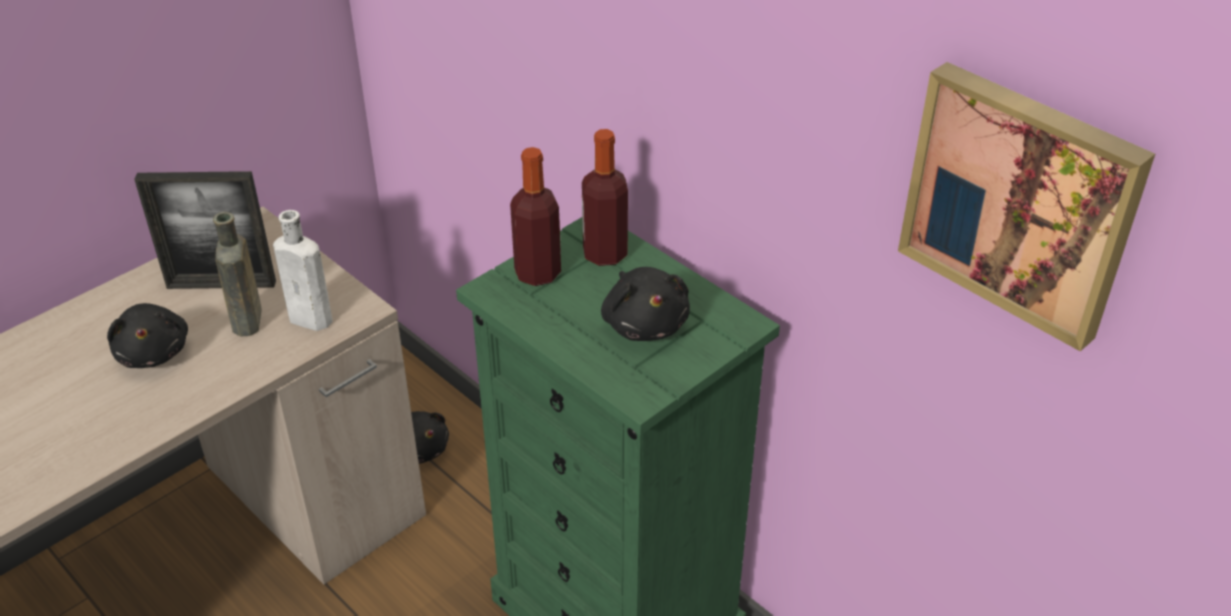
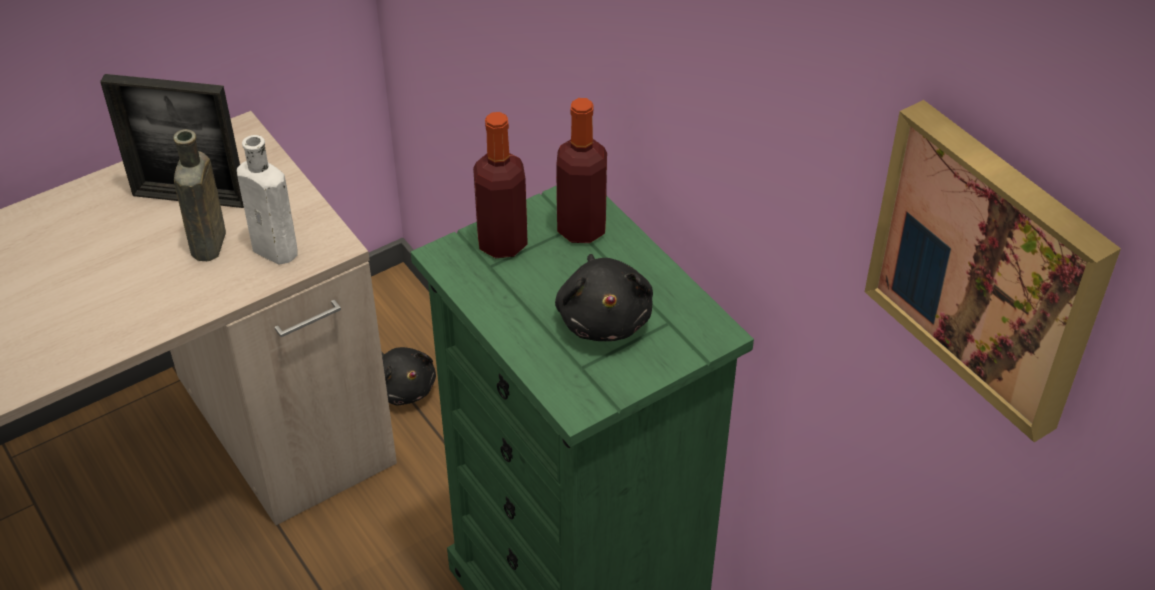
camera: 10 degrees right, 5 degrees up
black plush toy [107,303,188,368] -> none

